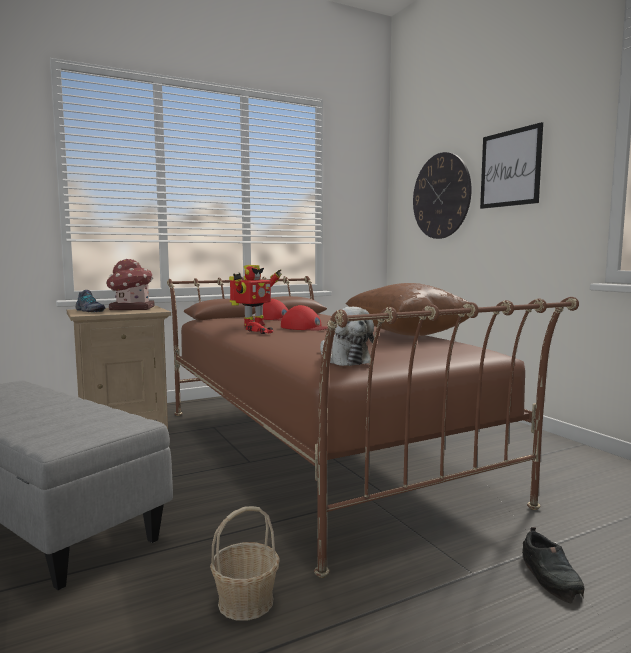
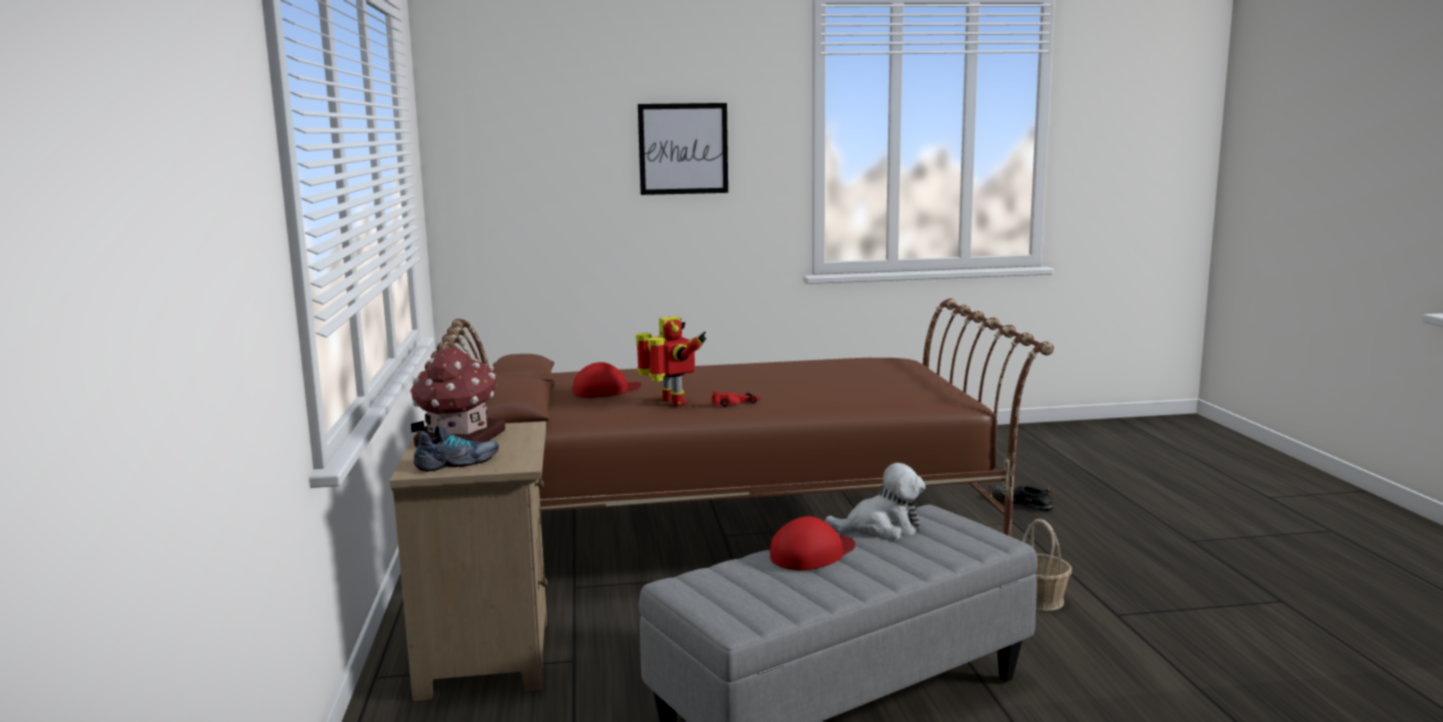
camera: 70 degrees left, 5 degrees up
red cap [281,305,328,331] -> red cap moved to [770,516,855,570]
plush toy [320,307,374,366] -> plush toy moved to [825,463,926,540]
brown pillow [346,283,470,336] -> none
wall clock [413,152,472,239] -> none
black shoe [522,527,584,603] -> black shoe turned 150 degrees counterclockwise [992,485,1053,511]

